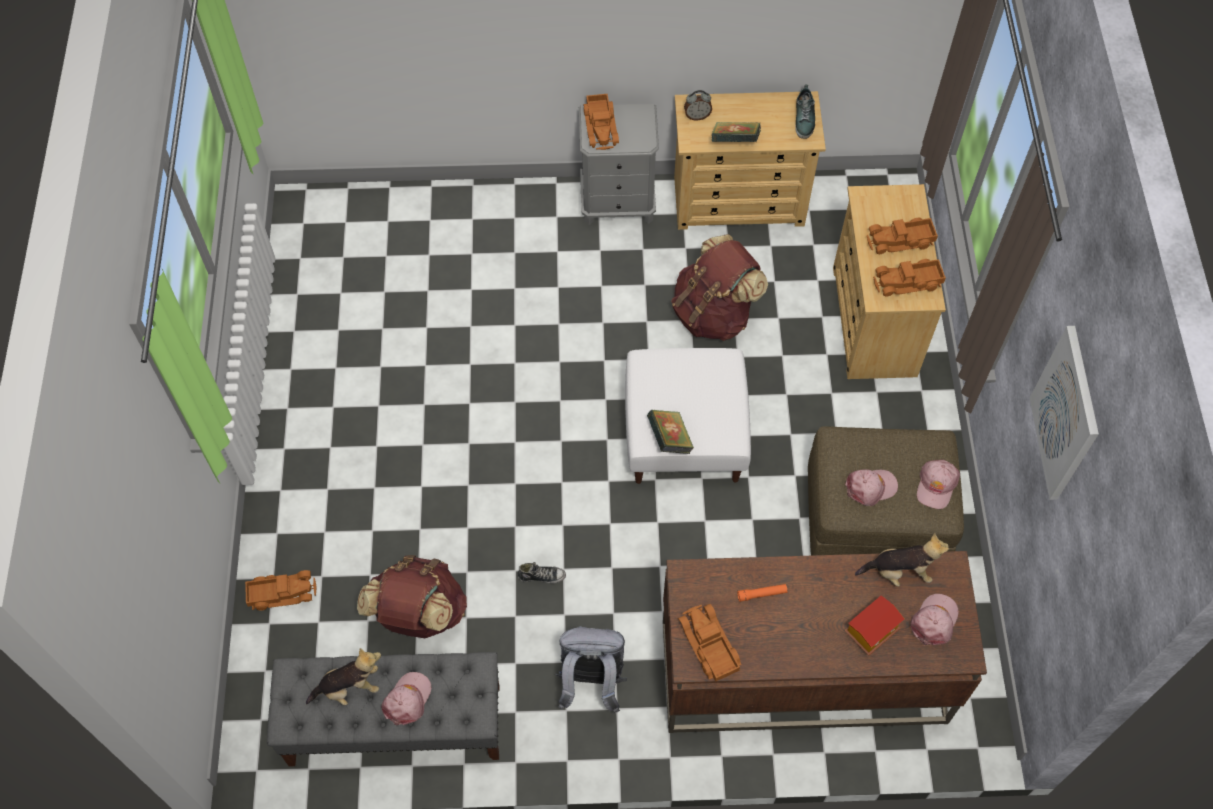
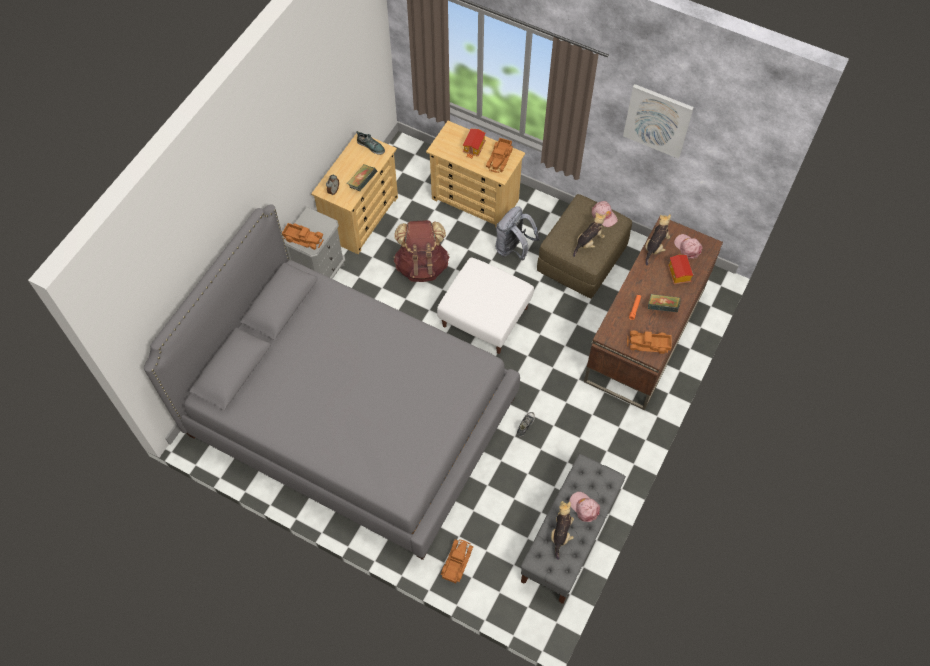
camera: 60 degrees left, 0 degrees up
brown backpack [357,555,467,638] -> none
grey backpack [555,626,627,713] -> grey backpack moved to [496,206,540,260]
book [647,410,694,454] -> book moved to [648,294,681,312]
pink cap [845,469,898,506] -> plush toy [573,212,606,257]
toy truck [867,218,938,254] -> toy house [463,129,486,159]
none -> grey bed [144,204,520,560]

